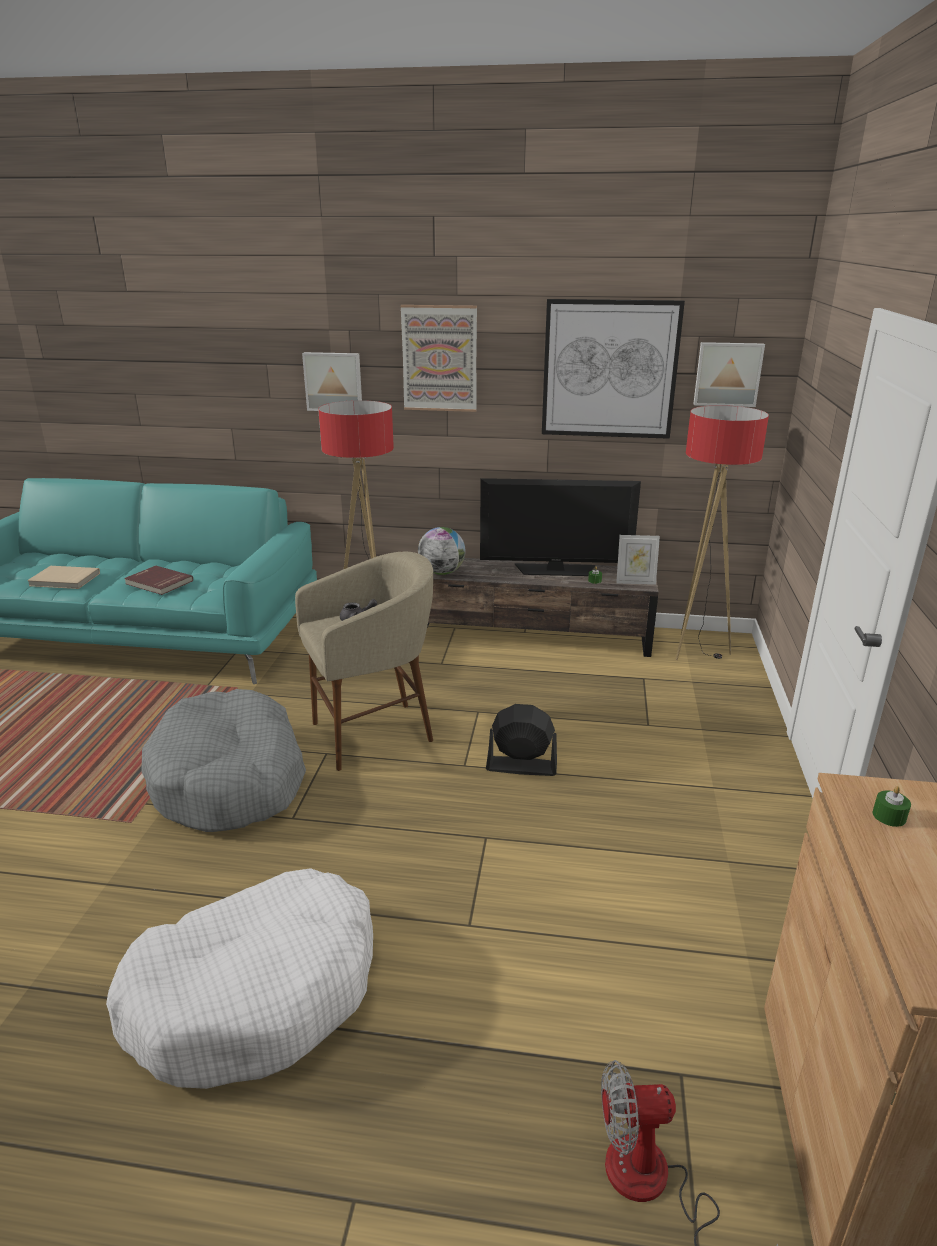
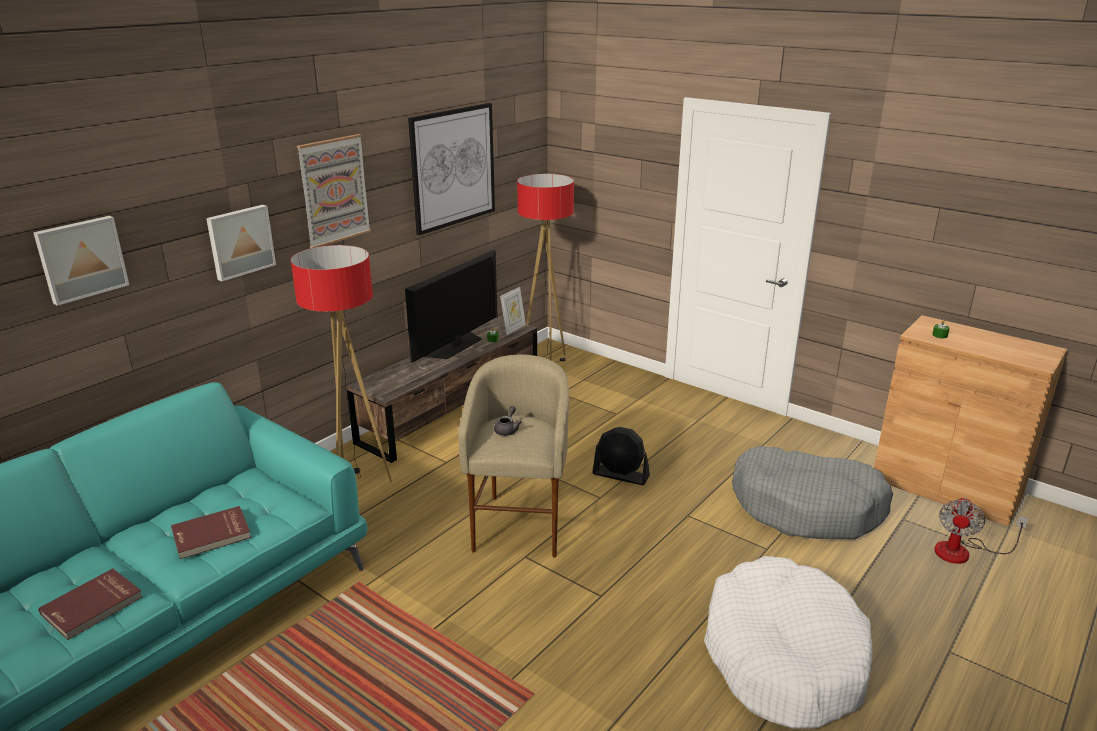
camera: 60 degrees left, 0 degrees up
beige book [27,566,100,589] -> red book [38,569,143,640]
grey dog bed [141,689,306,832] -> grey dog bed moved to [732,446,893,539]
globe [418,527,465,575] -> none
black fan [486,704,557,776] -> black fan turned 105 degrees counterclockwise [592,427,650,485]
picture [693,342,765,407] -> picture moved to [33,216,129,306]

